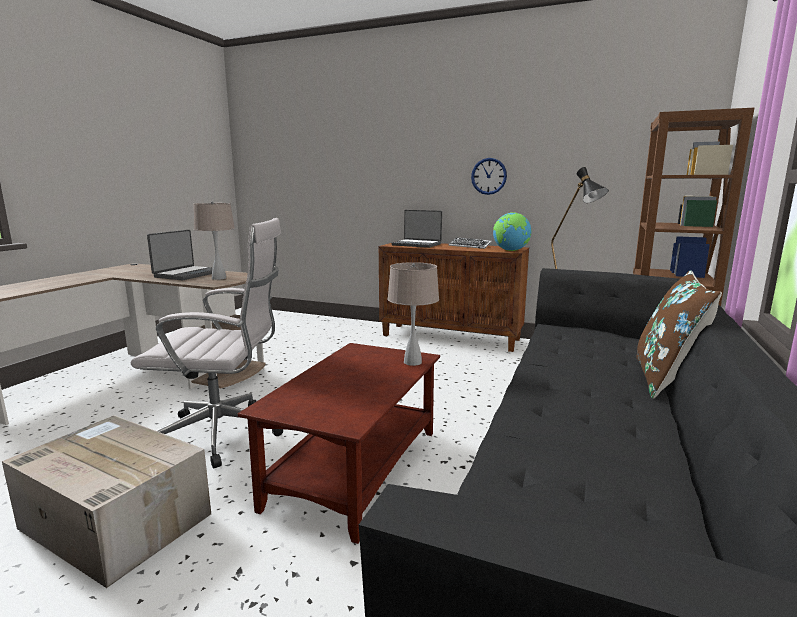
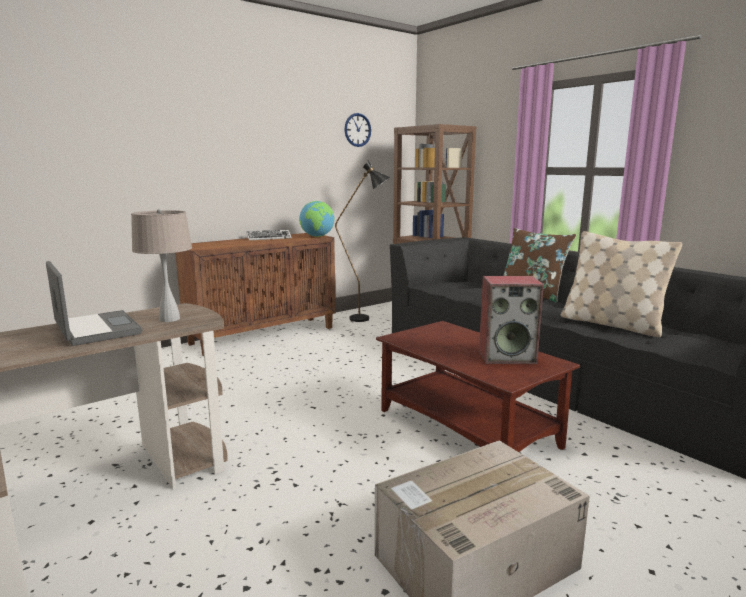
camera: 60 degrees left, 0 degrees up
white office chair [131,218,283,468] -> none
beige table lamp [387,262,439,366] -> none
laptop [391,210,442,248] -> none
wall clock [471,158,507,195] -> wall clock moved to [344,113,371,147]
none -> speaker [479,276,544,364]
none -> beige pillow [561,231,682,337]

